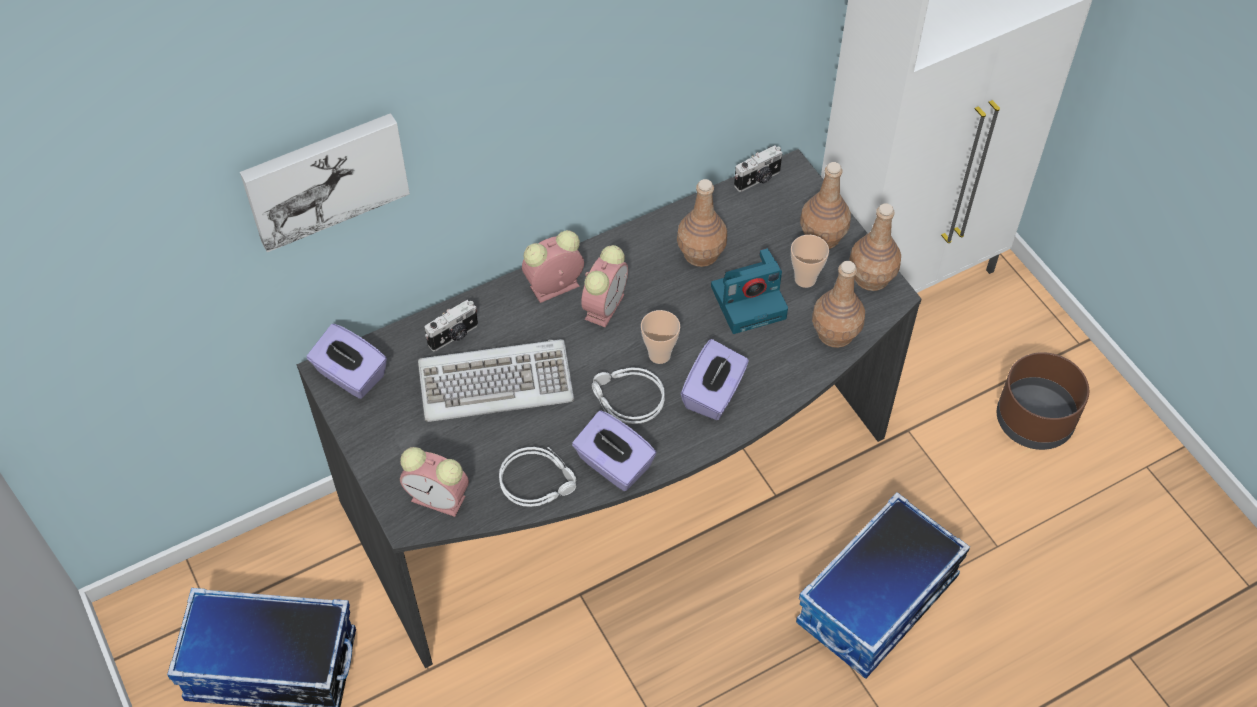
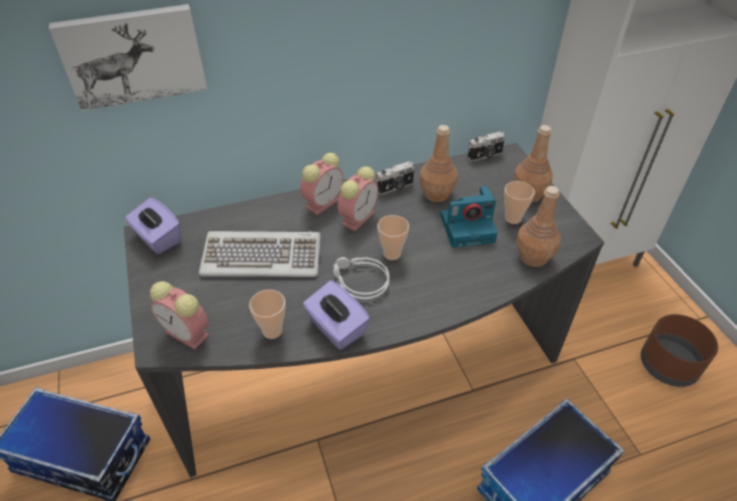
camera: 10 degrees right, 10 degrees down
camera [425,300,478,351] -> camera moved to [376,161,414,195]
grey headphones [499,447,577,507] -> cup [249,290,286,339]
alarm clock [522,230,584,303] -> alarm clock turned 150 degrees clockwise [300,153,343,215]
purple tissue box [681,339,749,420] -> none
brown bottle [849,203,901,291] -> none

